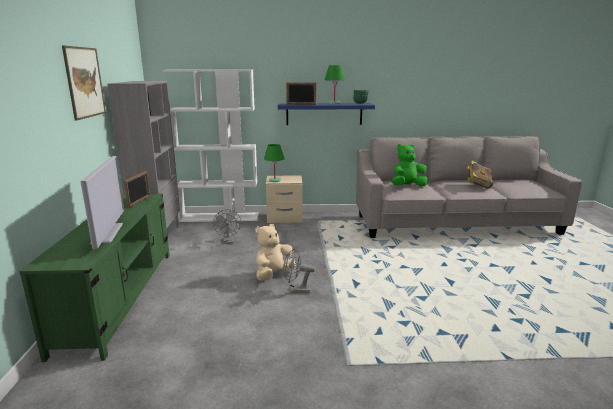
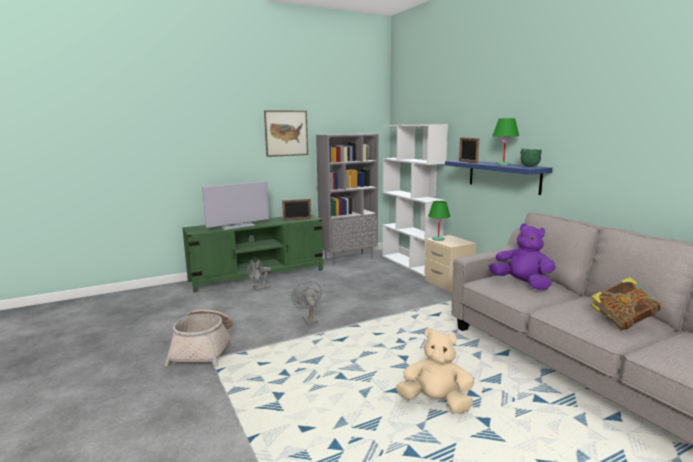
camera: 65 degrees right, 5 degrees down
grey fan [213,209,241,244] -> grey fan moved to [247,257,271,291]
beige plush toy [255,224,296,281] -> beige plush toy moved to [396,328,474,414]
green plush toy [392,144,428,186] -> purple plush toy [489,224,555,290]
none -> basket [165,309,233,367]

